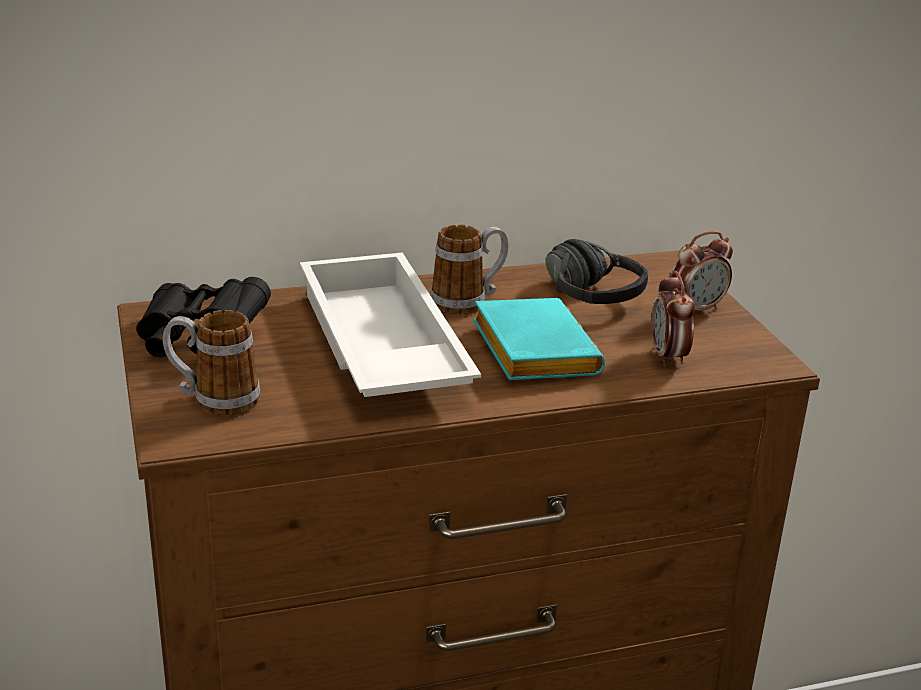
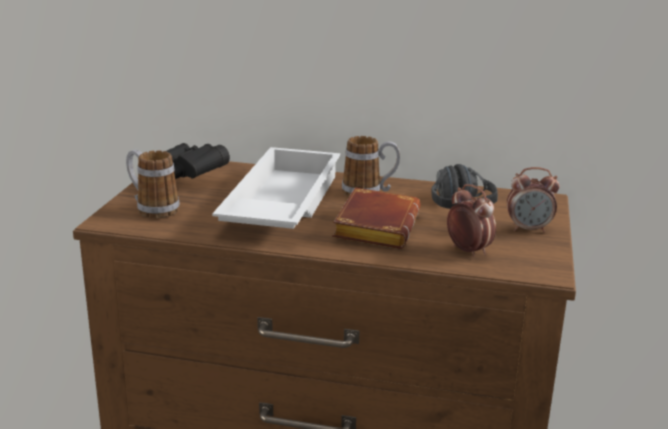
camera: 30 degrees right, 5 degrees down
turquoise book [473,298,605,380] -> brown book [332,187,420,249]
alarm clock [651,271,695,367] -> alarm clock turned 120 degrees clockwise [447,184,496,257]

